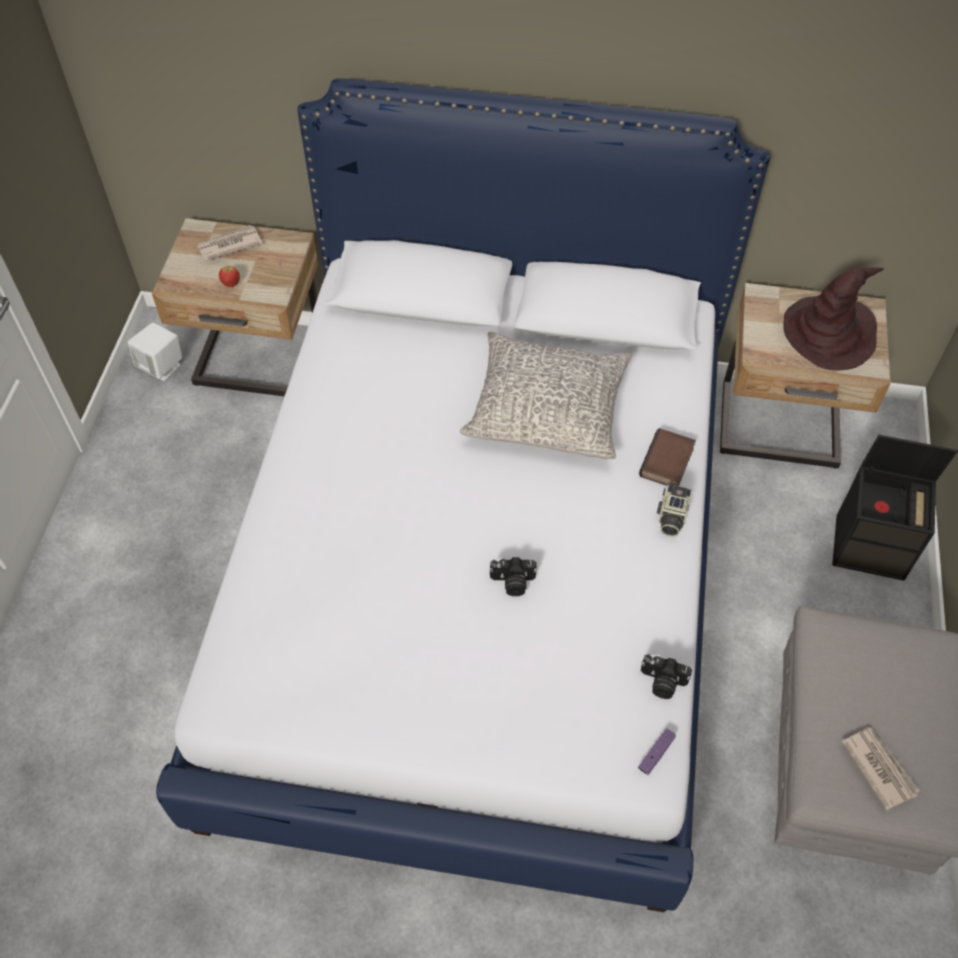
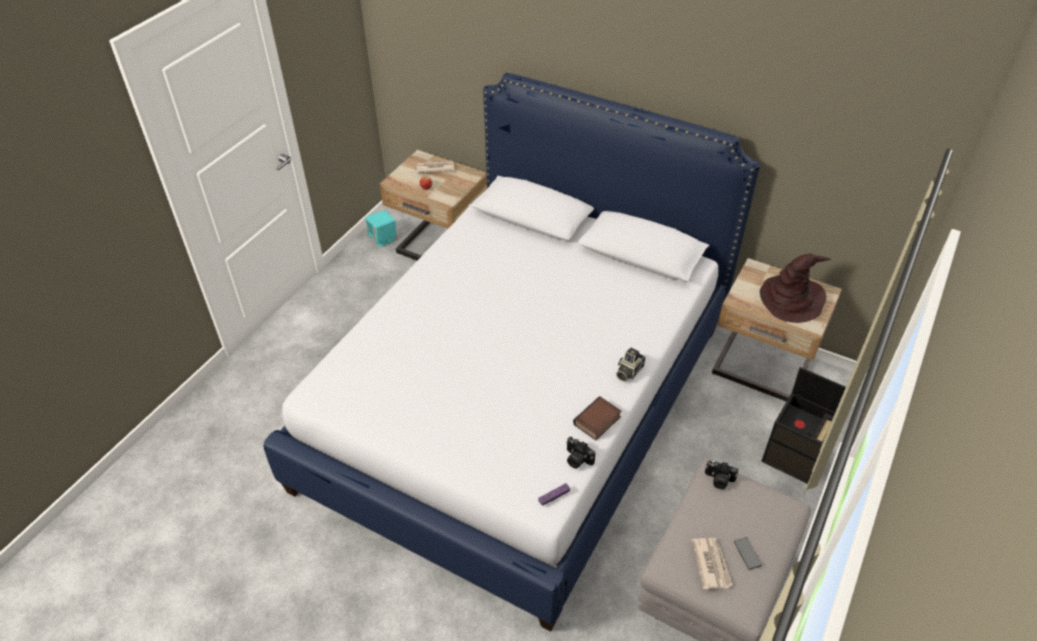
camera: 20 degrees right, 10 degrees down
white speaker [128,323,182,381] -> turquoise speaker [366,210,396,247]
grey pillow [460,331,632,459] -> none
camera [489,557,537,596] -> camera moved to [705,461,738,489]
book [639,428,696,486] -> book moved to [573,396,622,440]
none -> phone [734,537,762,570]

